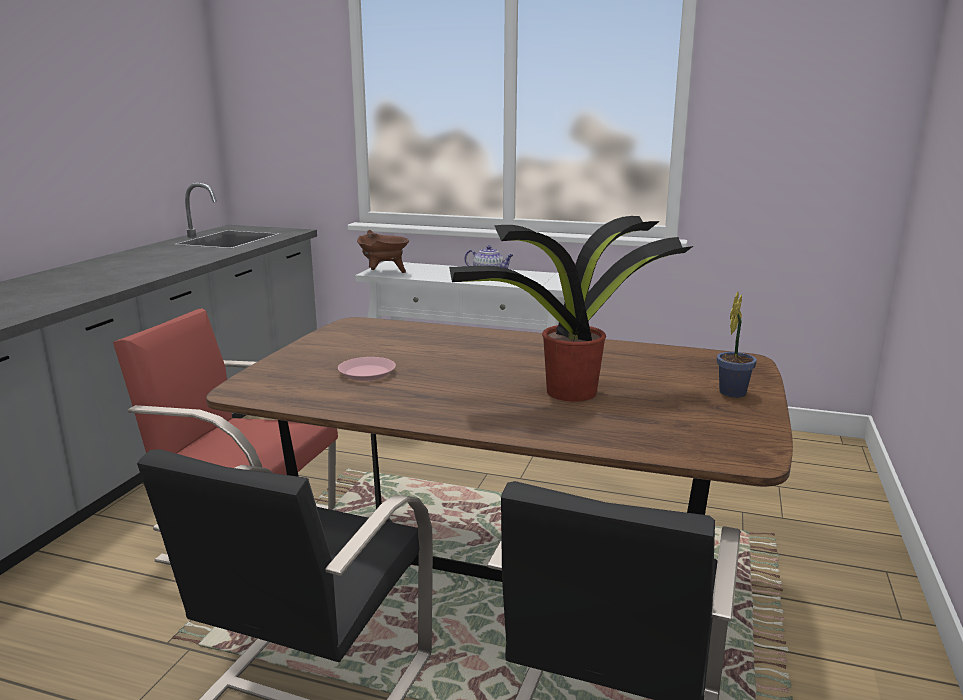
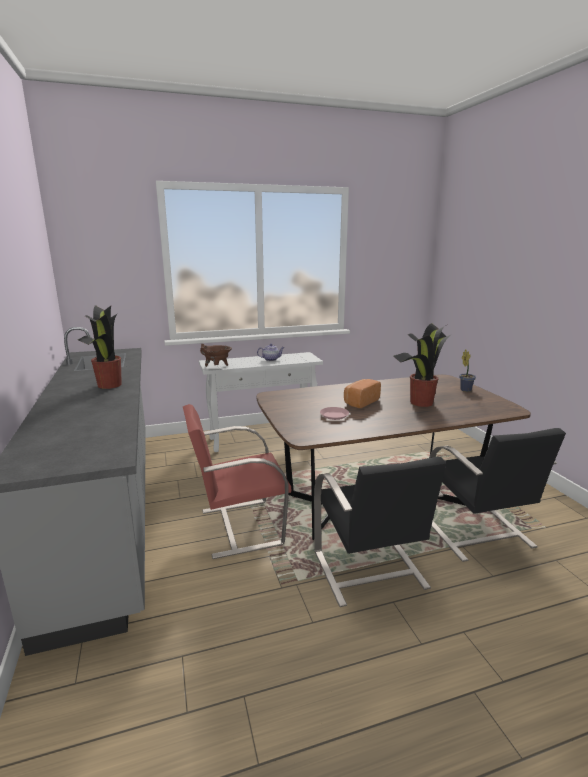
camera: 35 degrees left, 0 degrees up
none -> potted plant [78,305,122,389]
none -> bread [344,379,381,408]

